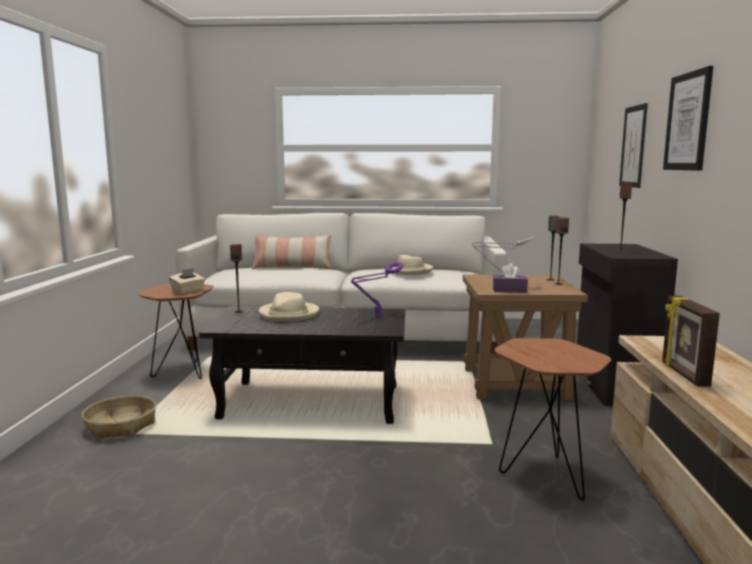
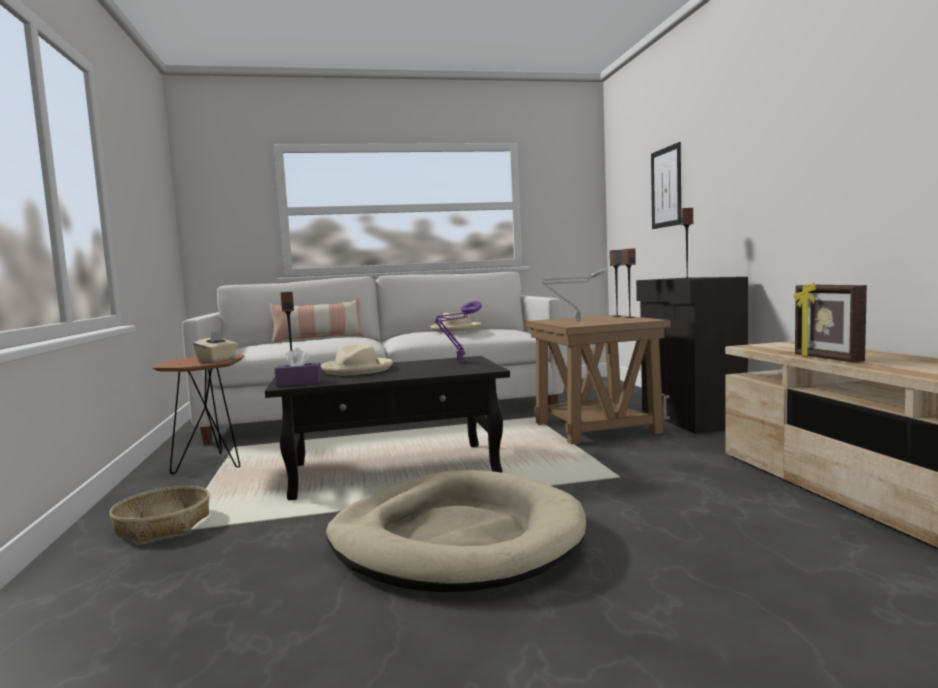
camera: 15 degrees left, 5 degrees down
purple tissue box [493,263,528,293] -> purple tissue box moved to [275,348,322,387]
brown side table [494,338,611,501] -> none
picture [663,66,713,171] -> none
none -> beige dog bed [326,470,586,592]

